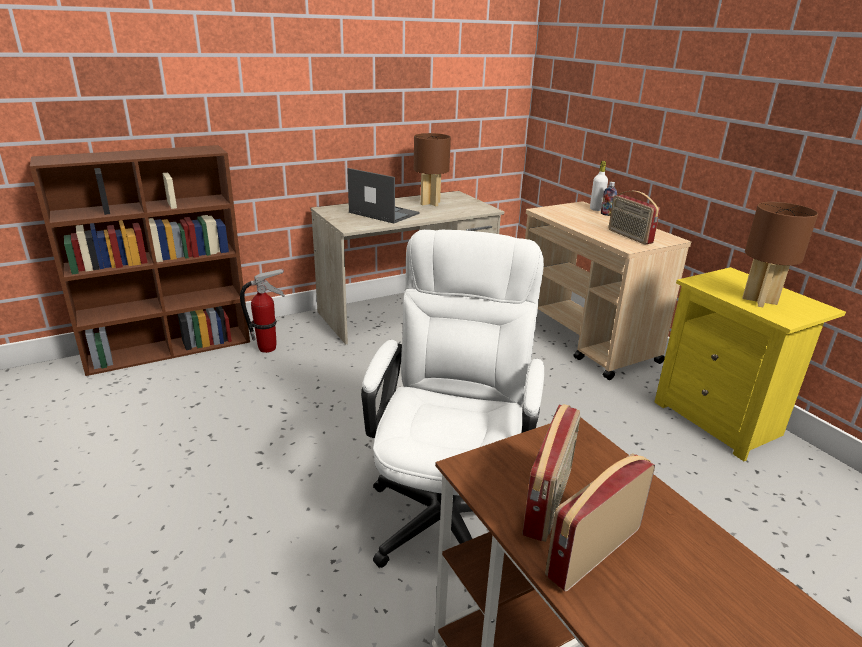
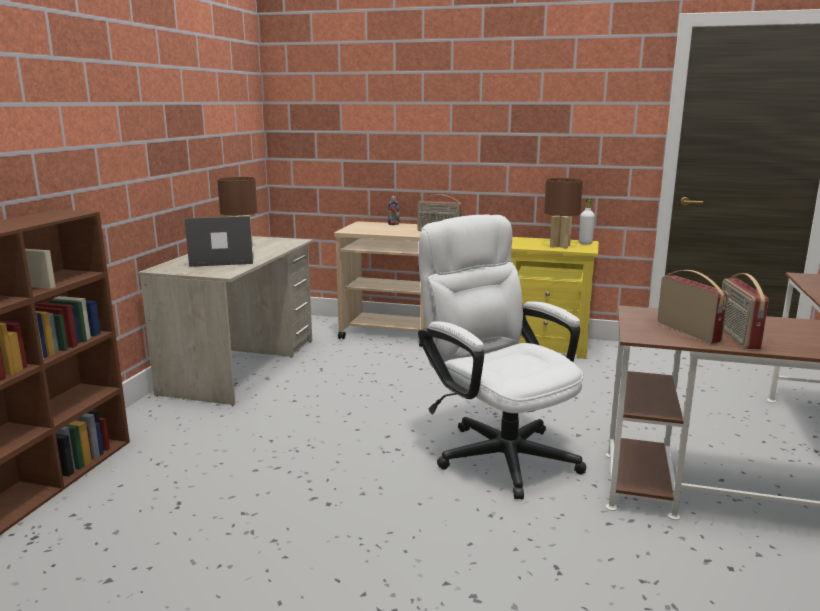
camera: 45 degrees left, 10 degrees down
fire extinguisher [240,268,285,353] -> none
white bottle [590,161,608,211] -> white bottle moved to [579,198,595,244]

